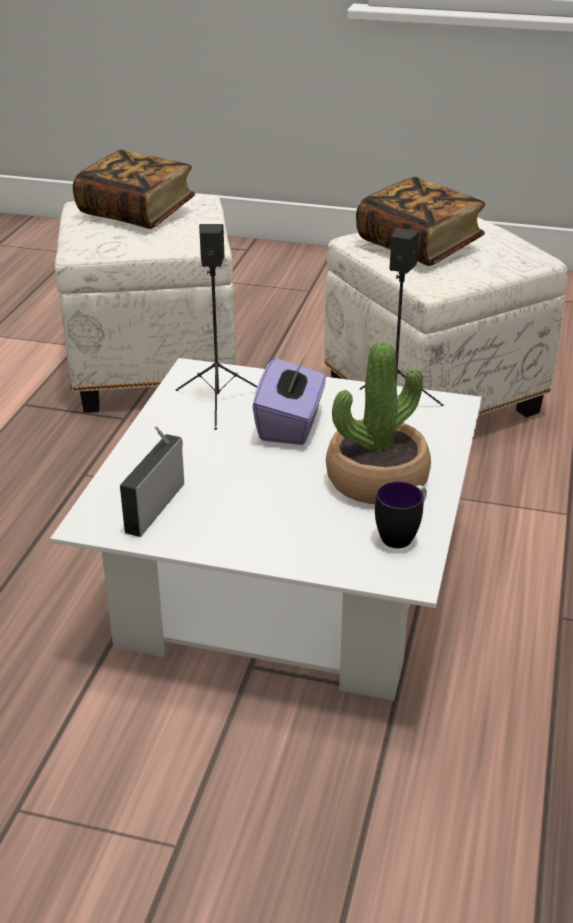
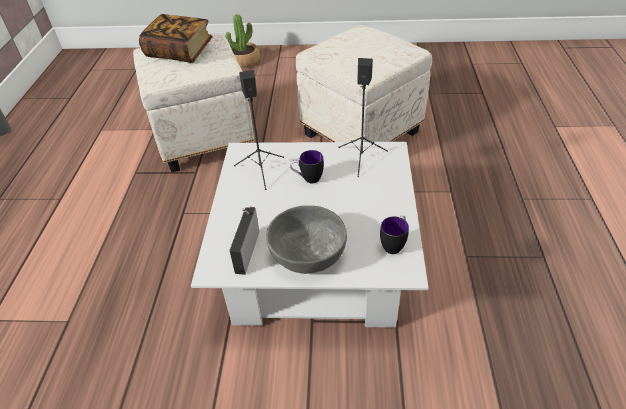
camera: 10 degrees left, 10 degrees up
purple tissue box [253,355,326,445] -> mug [290,150,324,183]
potted plant [326,341,431,504] -> potted plant moved to [225,14,260,68]
book [356,177,485,266] -> none
none -> grey bowl [266,205,347,274]

